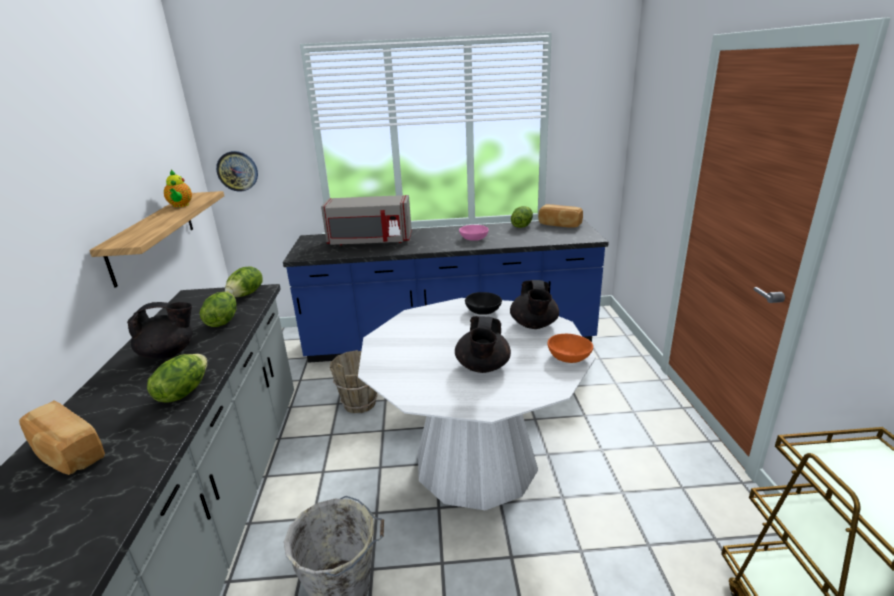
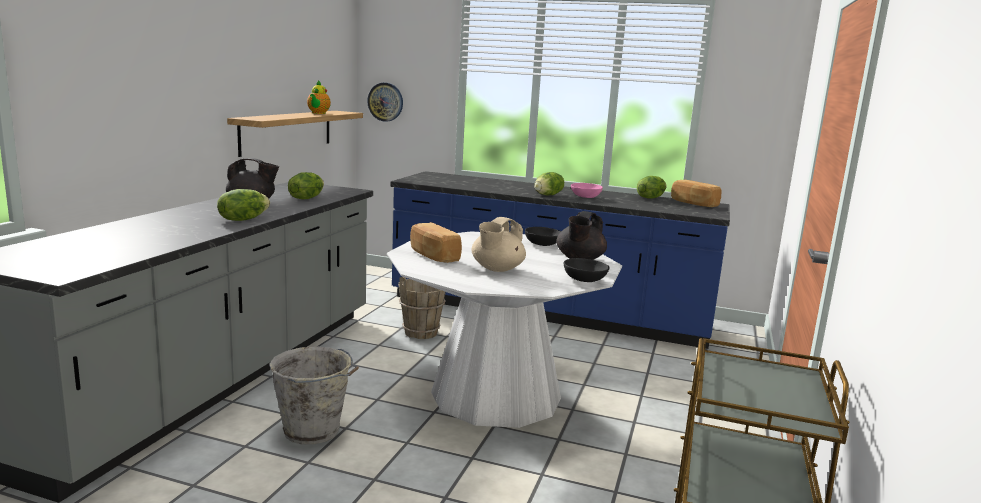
camera: 20 degrees right, 10 degrees down
bread [19,400,105,475] -> bread moved to [410,222,462,263]
lettuce [225,267,263,297] -> lettuce moved to [534,172,564,195]
grey microwave [321,195,412,245] -> none
black teapot [455,316,511,373] -> beige teapot [471,217,526,272]
orange bowl [547,334,593,363] -> black bowl [564,258,610,282]

